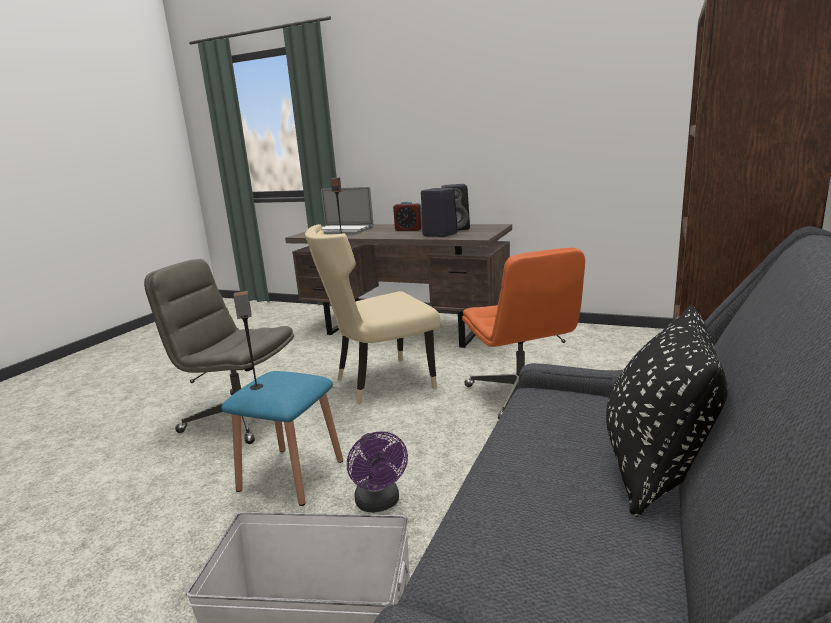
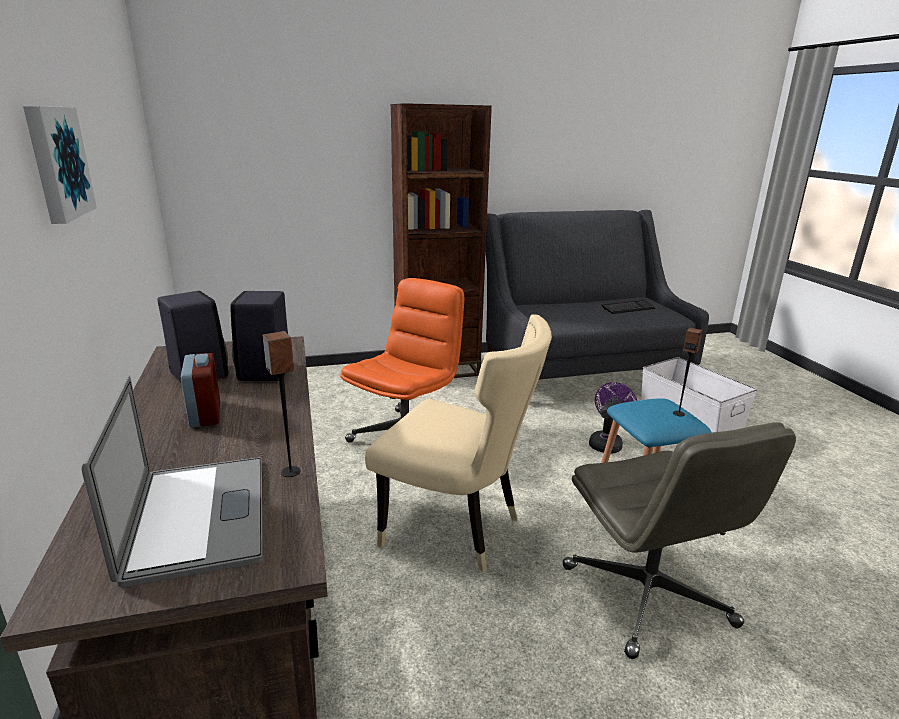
camera: 130 degrees left, 5 degrees up
black pillow [606,305,728,517] -> none
none -> picture [23,106,97,224]
none -> keyboard [602,300,656,314]

